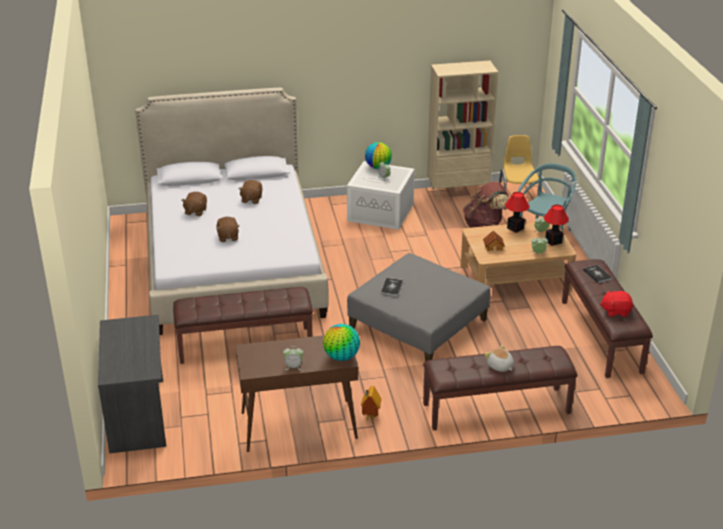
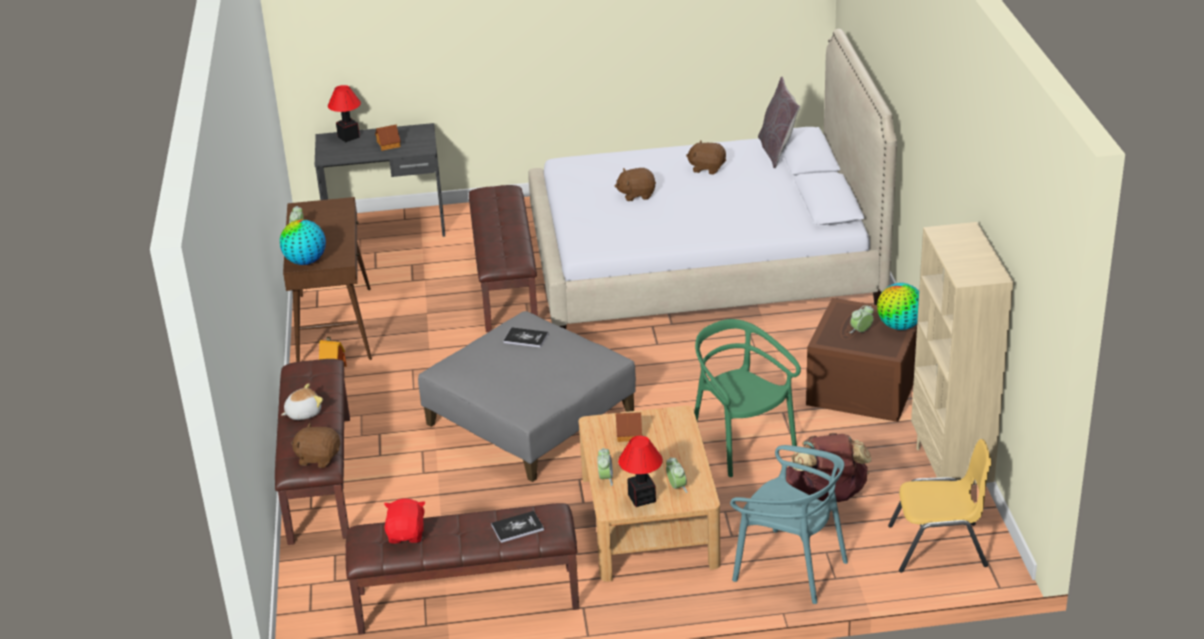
camera: 95 degrees right, 0 degrees up
brown plush toy [238,180,263,204] -> brown plush toy moved to [291,423,341,468]
white storage box [347,161,415,230] -> brown storage box [806,298,917,422]
table lamp [505,192,530,233] -> table lamp moved to [328,85,361,142]
none -> toy house [375,124,401,151]
none -> green chair [694,319,801,477]
none -> grey pillow [758,77,800,168]

